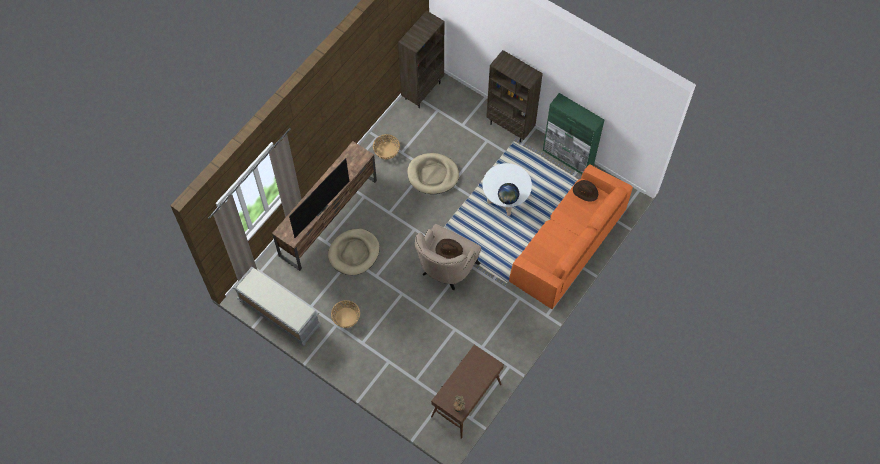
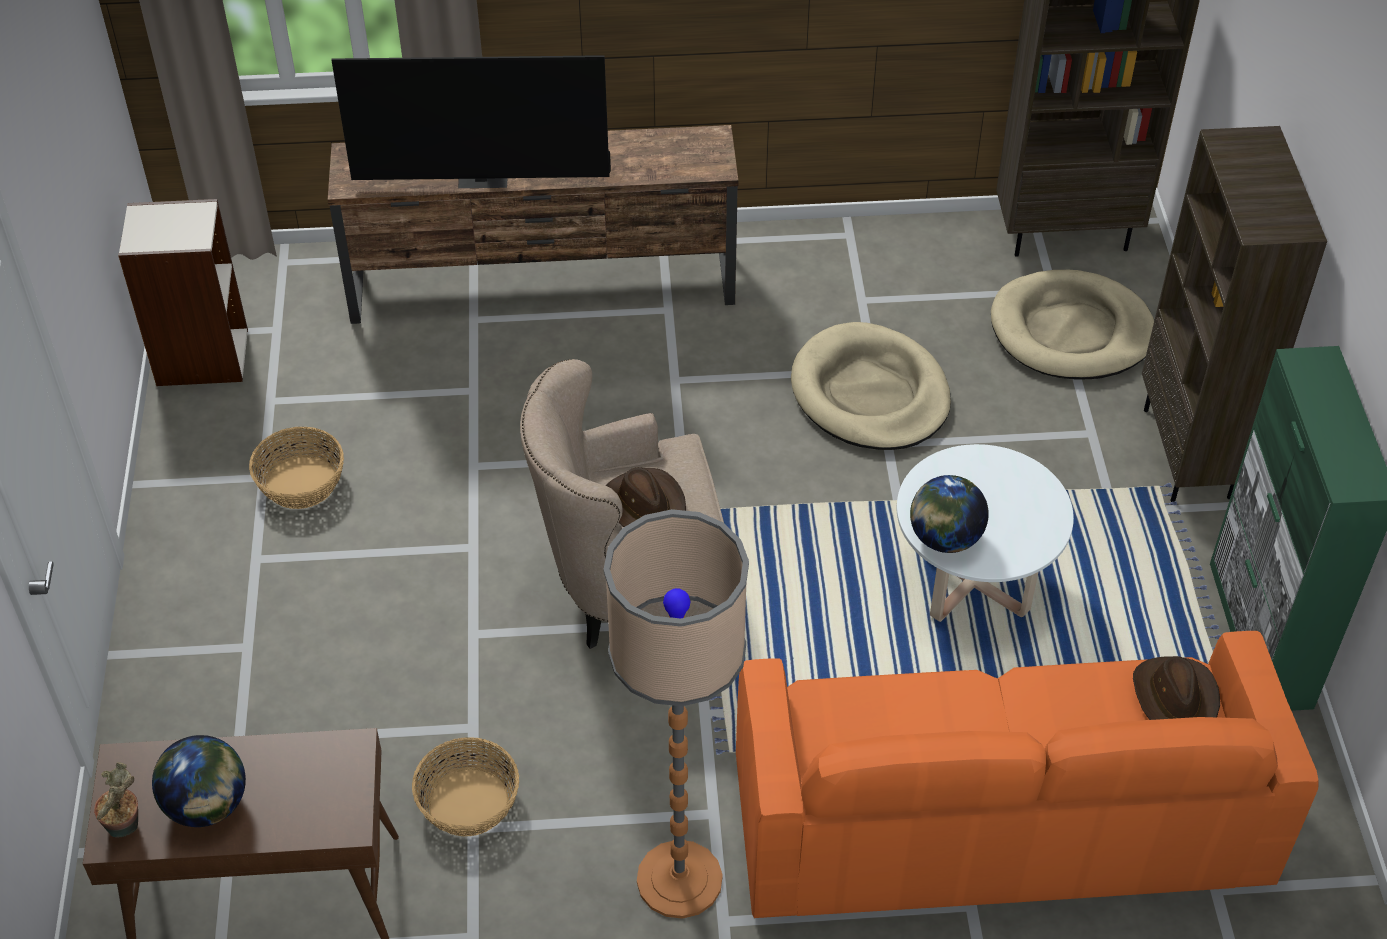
camera: 50 degrees right, 15 degrees down
grey bench [233,267,322,346] -> bookcase [118,199,248,386]
beige dog bed [328,229,380,275] -> beige dog bed moved to [991,270,1154,380]
basket [373,134,400,160] -> basket moved to [412,737,519,836]
none -> globe [152,735,246,827]
none -> floor lamp [604,509,749,919]

